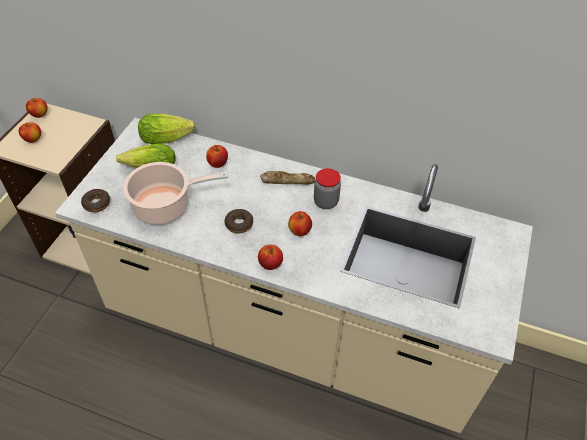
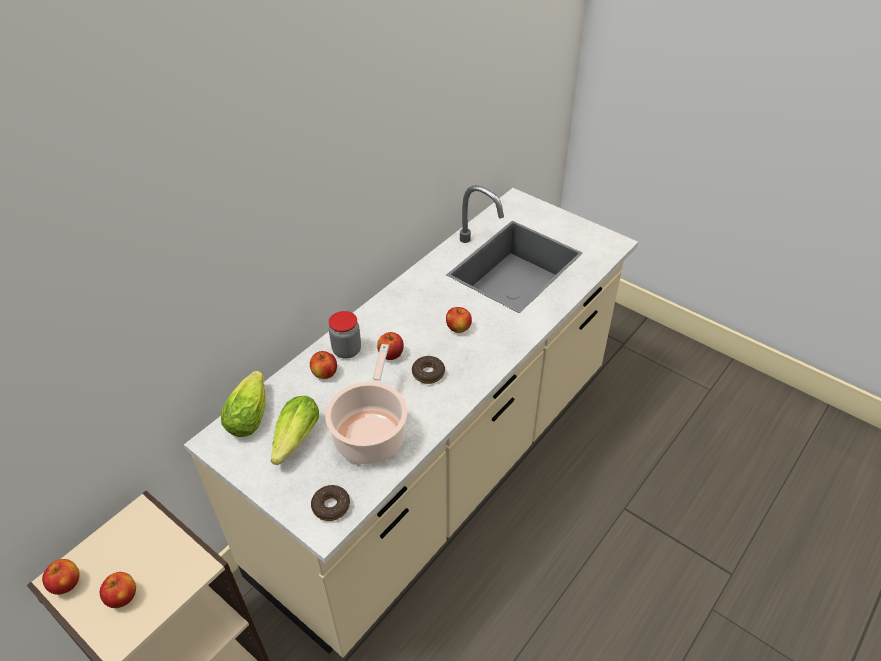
camera: 70 degrees left, 5 degrees down
apple [258,244,283,270] -> apple moved to [377,332,404,360]
bread [260,171,315,185] -> none
jar [314,168,341,209] -> jar moved to [329,311,361,359]

